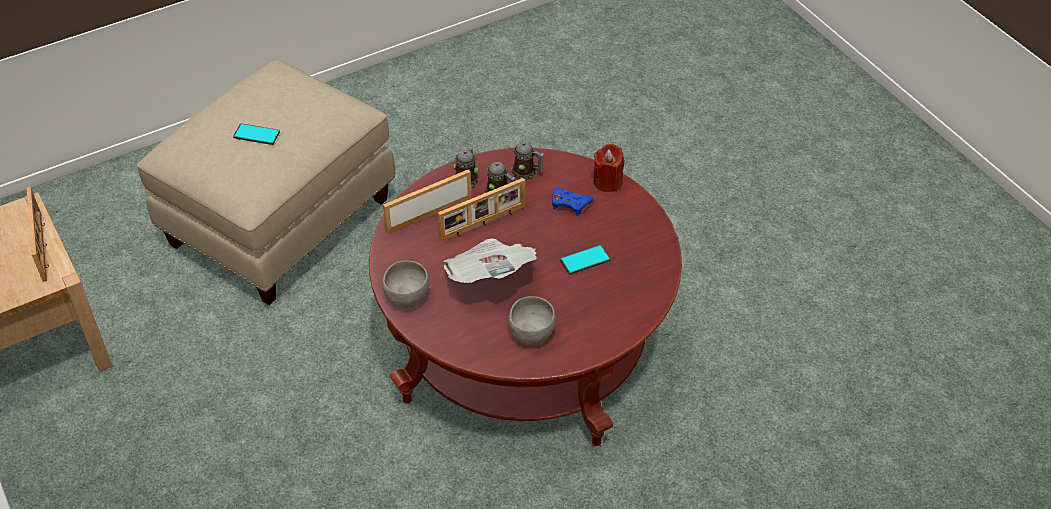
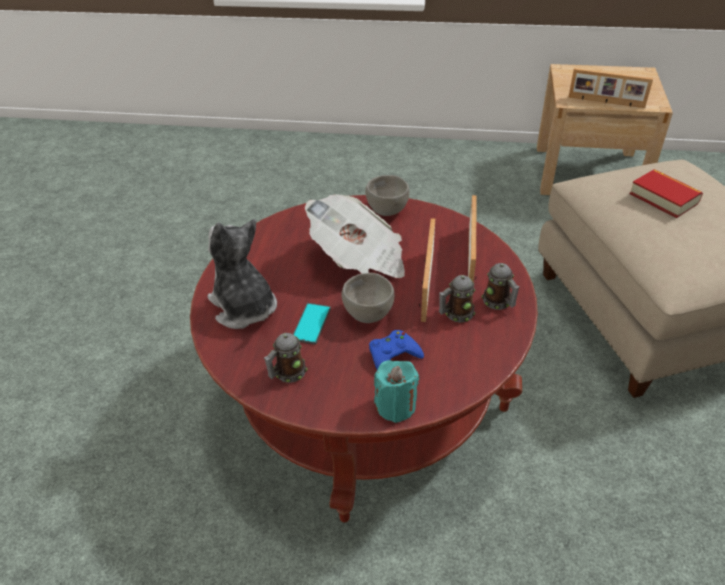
camera: 130 degrees right, 5 degrees down
phone [233,123,280,145] -> book [630,169,703,218]
grey bowl [508,296,556,346] -> grey bowl moved to [341,273,394,323]
mug [511,142,544,180] -> mug moved to [264,333,307,383]
red candle [594,144,625,192] -> turquoise candle [374,360,419,423]
none -> plush toy [207,219,277,329]

